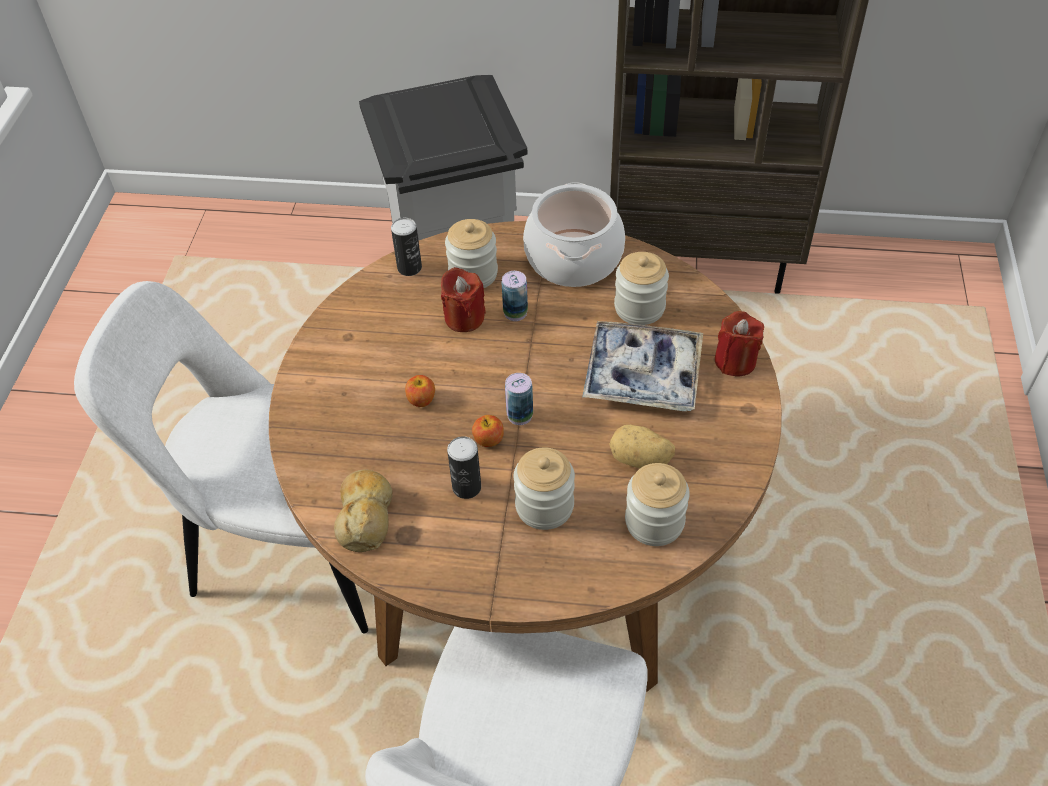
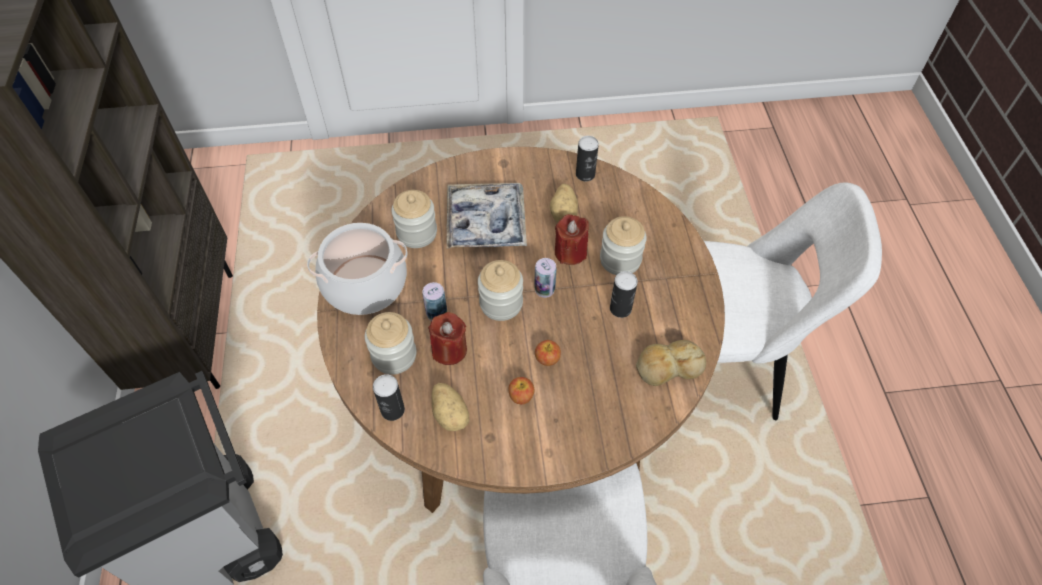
camera: 105 degrees left, 5 degrees up
apple [472,415,504,447] -> apple moved to [508,377,534,404]
jar [625,463,690,546] -> jar moved to [478,260,523,321]
red candle [715,311,764,377] -> red candle moved to [555,214,589,265]
none -> potato [432,383,469,431]
none -> can [576,136,599,181]

